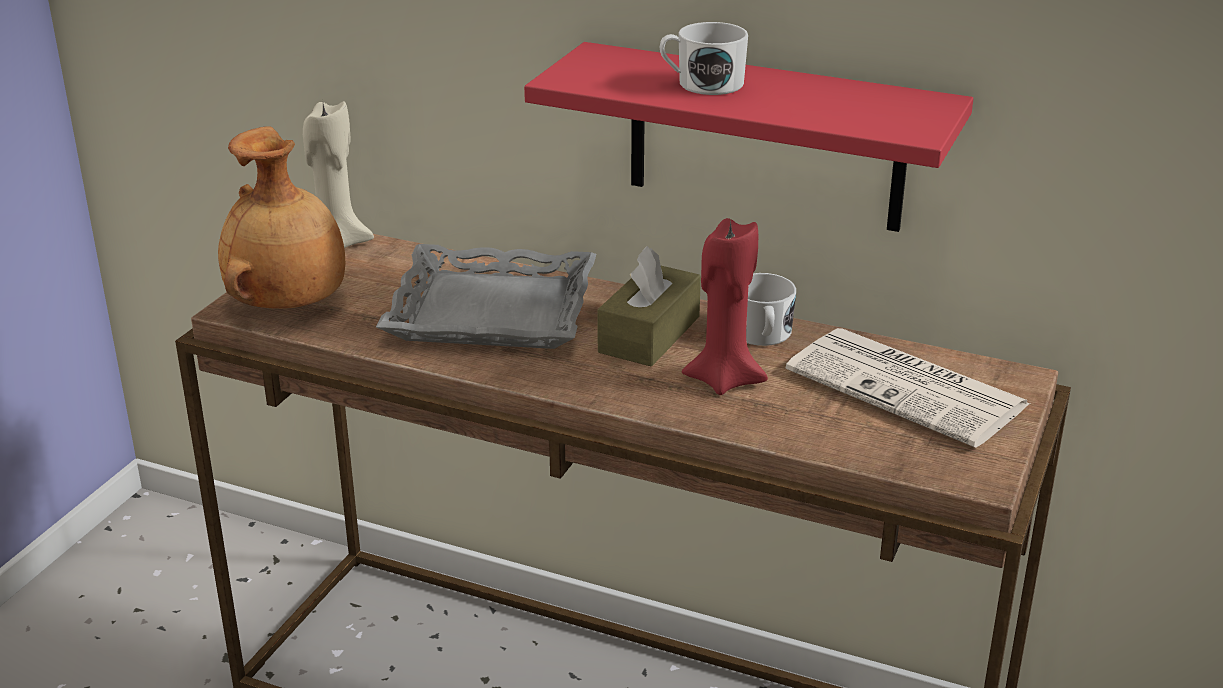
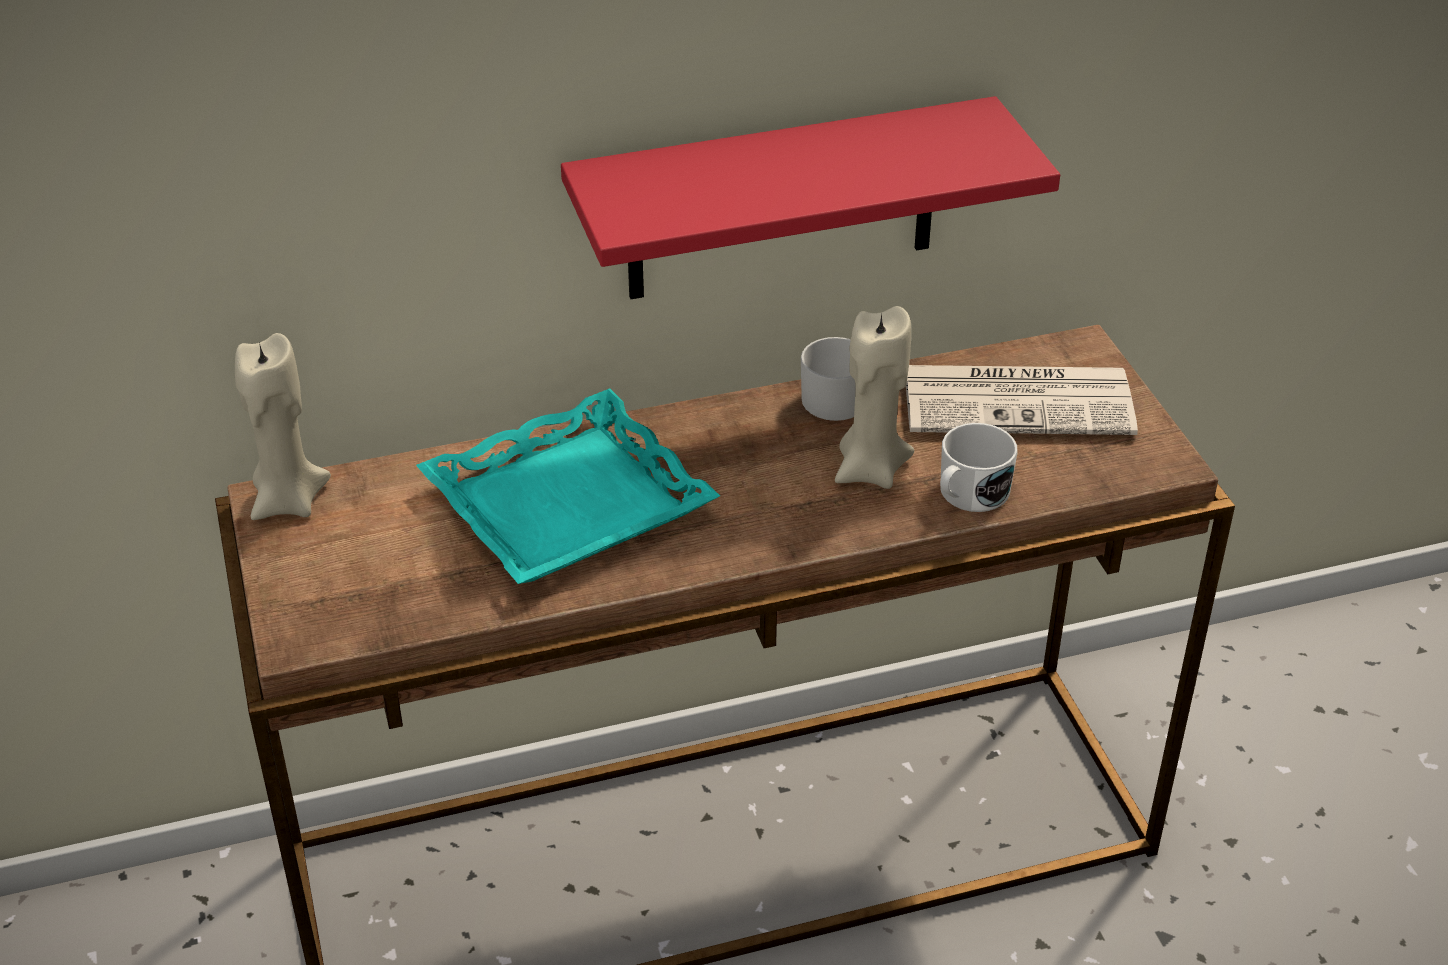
camera: 40 degrees left, 10 degrees up
brown vase [218,126,345,309] -> none
grey tray [376,244,596,349] -> turquoise tray [416,389,720,584]
brown tissue box [597,246,701,367] -> none
white mug [660,22,748,95] -> white mug moved to [940,423,1018,512]
red candle [682,218,768,395] -> beige candle [835,306,914,489]

